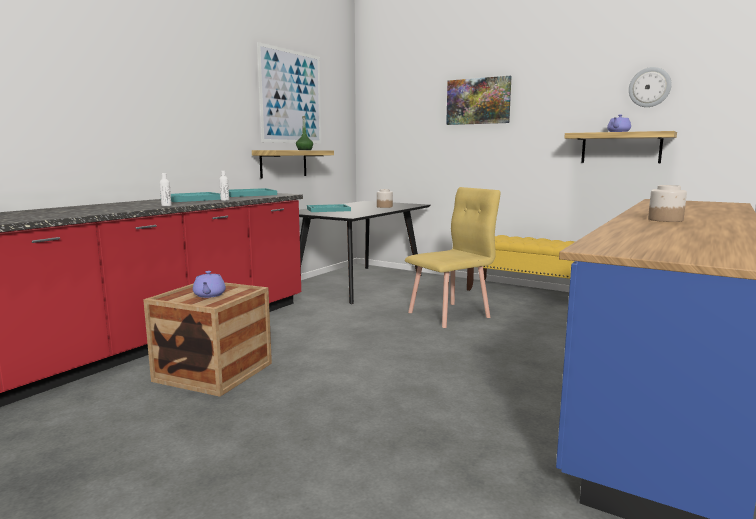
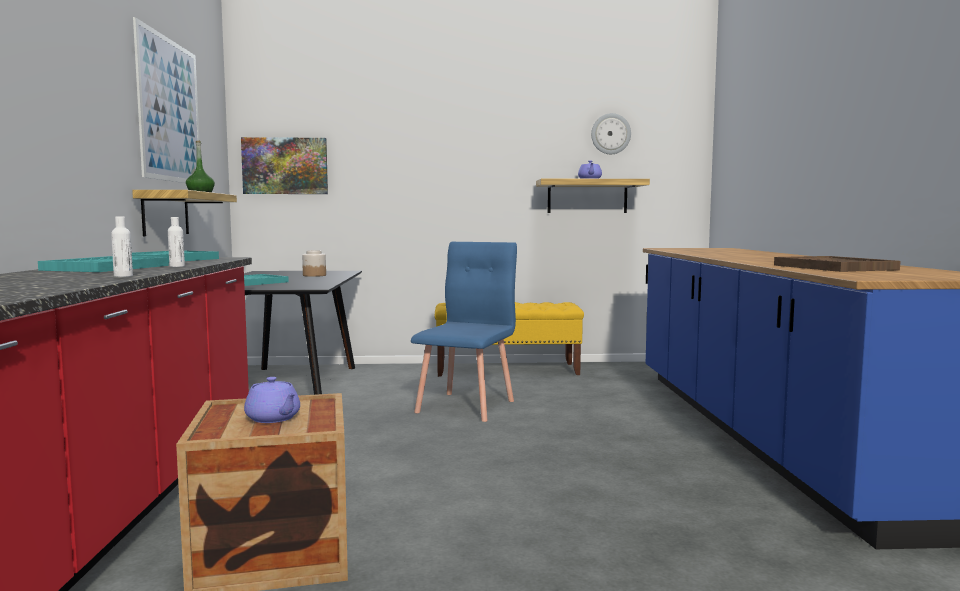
camera: 35 degrees left, 5 degrees down
yellow chair [405,187,500,328] -> blue chair [411,242,517,422]
picture [446,76,512,125] -> picture moved to [241,137,328,194]
jar [648,185,687,222] -> none
none -> brown tray [774,256,901,272]

